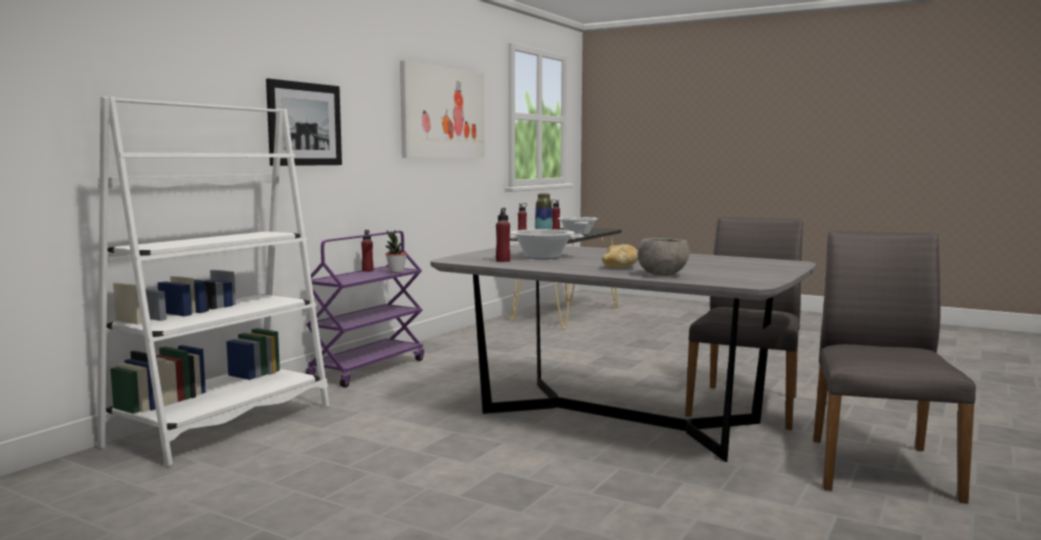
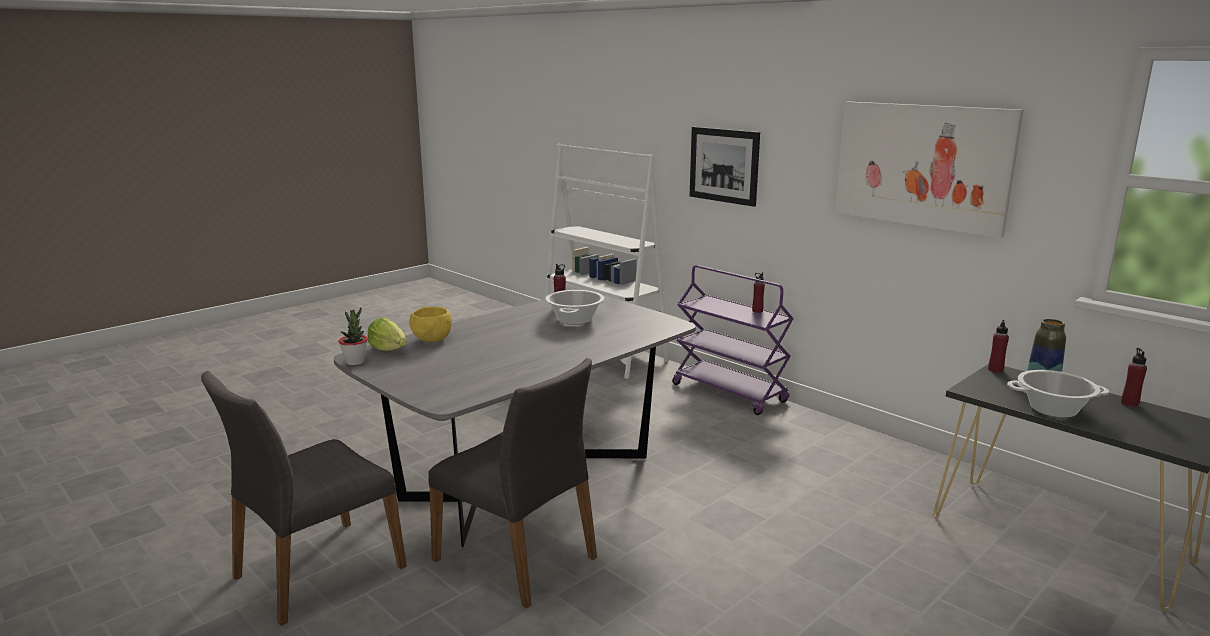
camera: 105 degrees right, 10 degrees up
potted plant [385,230,407,273] -> potted plant moved to [338,308,368,365]
bread [601,244,638,268] -> none
grey bowl [638,238,690,276] -> yellow bowl [409,307,452,342]
grey chair [813,231,976,504] -> grey chair turned 105 degrees clockwise [201,371,407,626]
none -> lettuce [368,318,406,351]

